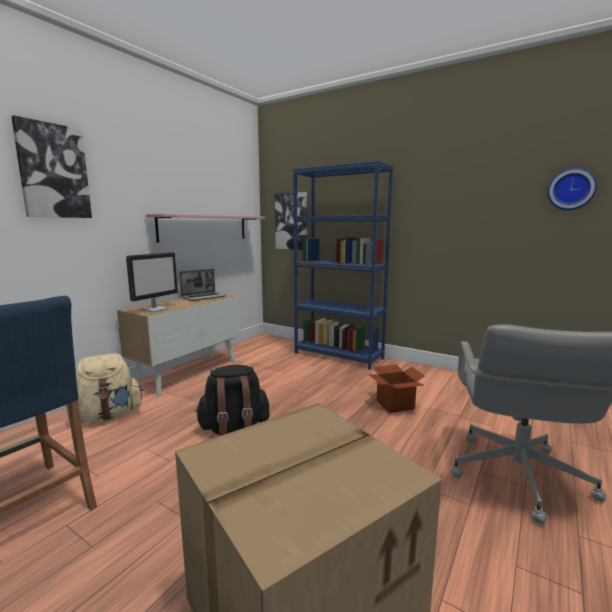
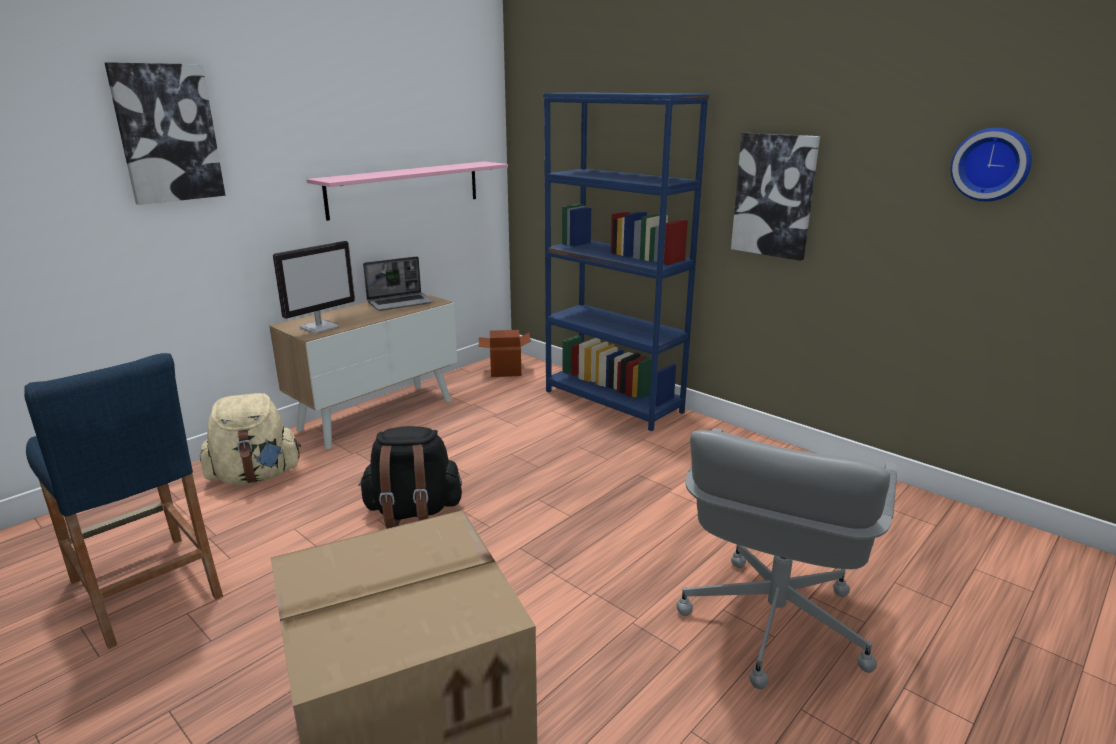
camera: 10 degrees right, 10 degrees up
picture [275,192,307,250] -> picture moved to [731,133,820,261]
cardboard box [369,364,425,413] -> cardboard box moved to [479,330,531,377]

